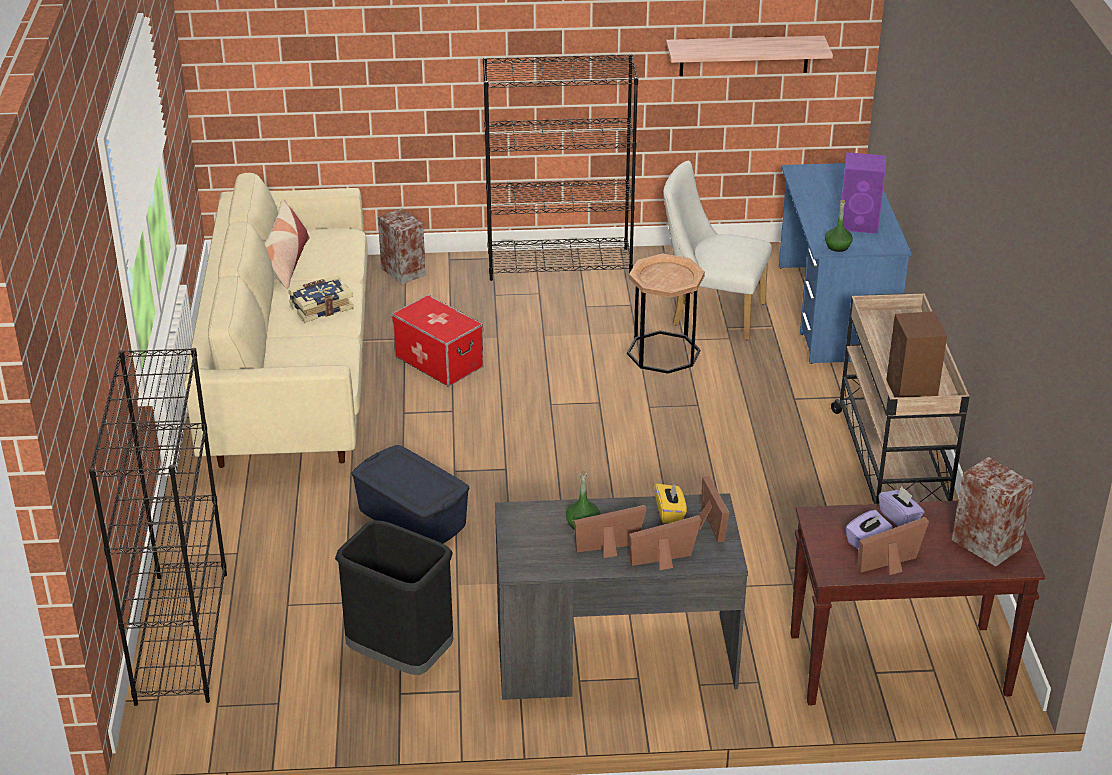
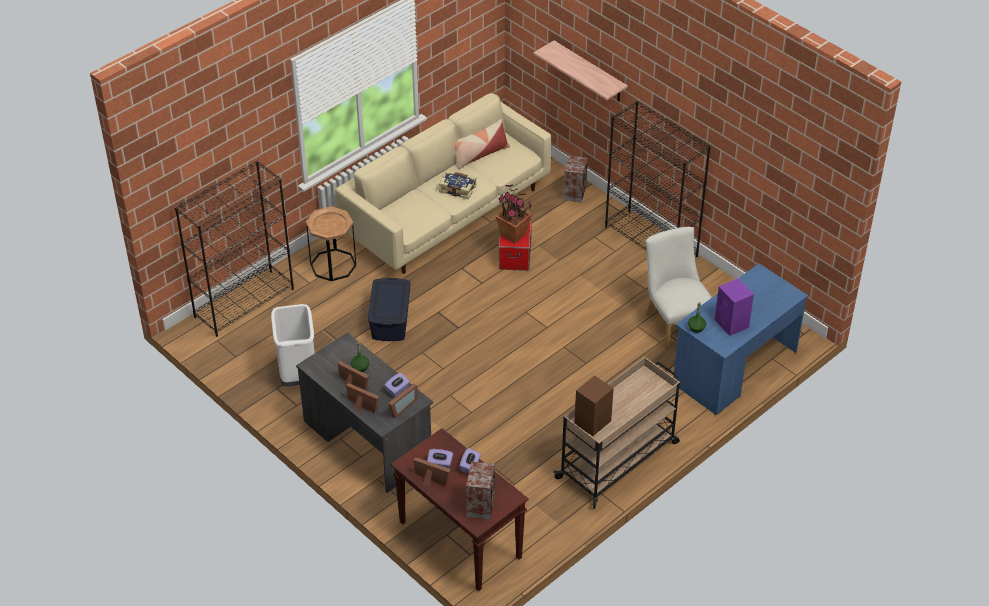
camera: 50 degrees right, 10 degrees up
black trash can [335,520,453,675] -> white trash can [271,304,315,387]
brown side table [627,253,705,374] -> brown side table moved to [306,206,356,281]
yellow tissue box [655,482,687,523] -> purple tissue box [384,372,410,397]
shelf [666,36,833,76] -> shelf moved to [534,41,628,102]
none -> potted plant [496,185,532,243]

